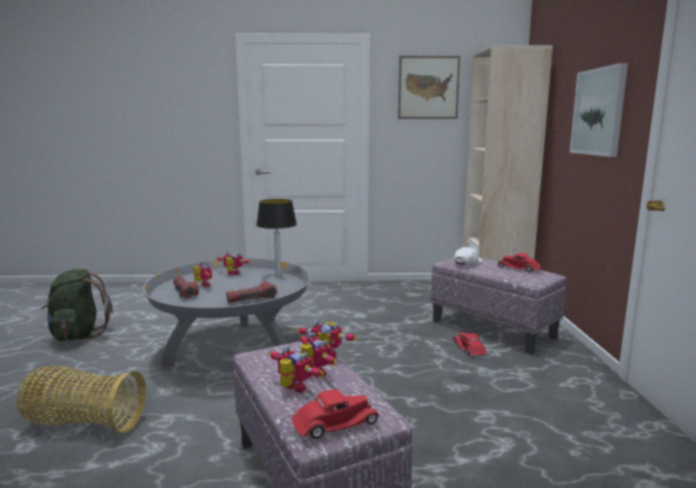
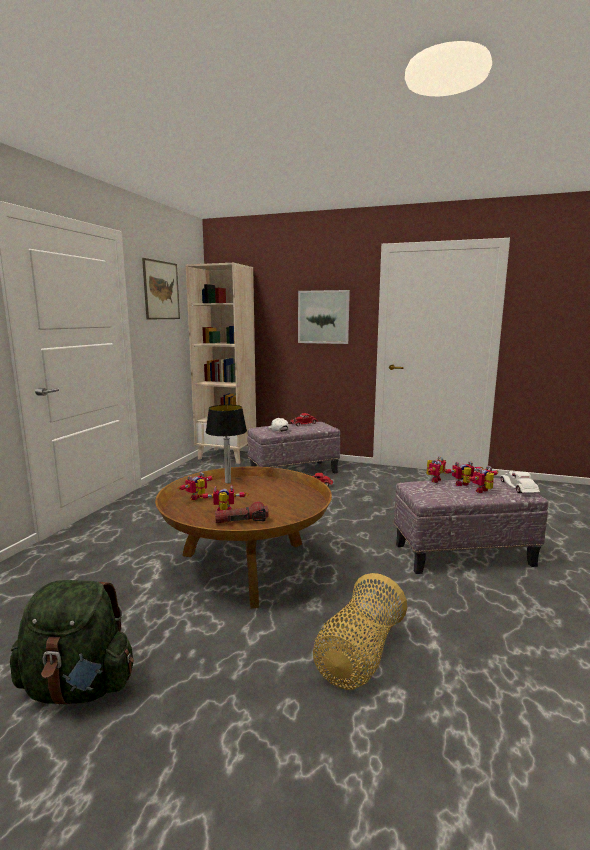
camera: 70 degrees left, 0 degrees up
grey coffee table [143,258,311,368] -> brown coffee table [155,467,332,609]
flashlight [226,282,277,303] -> none
red toy car [291,389,380,439] -> white toy car [501,471,540,493]

